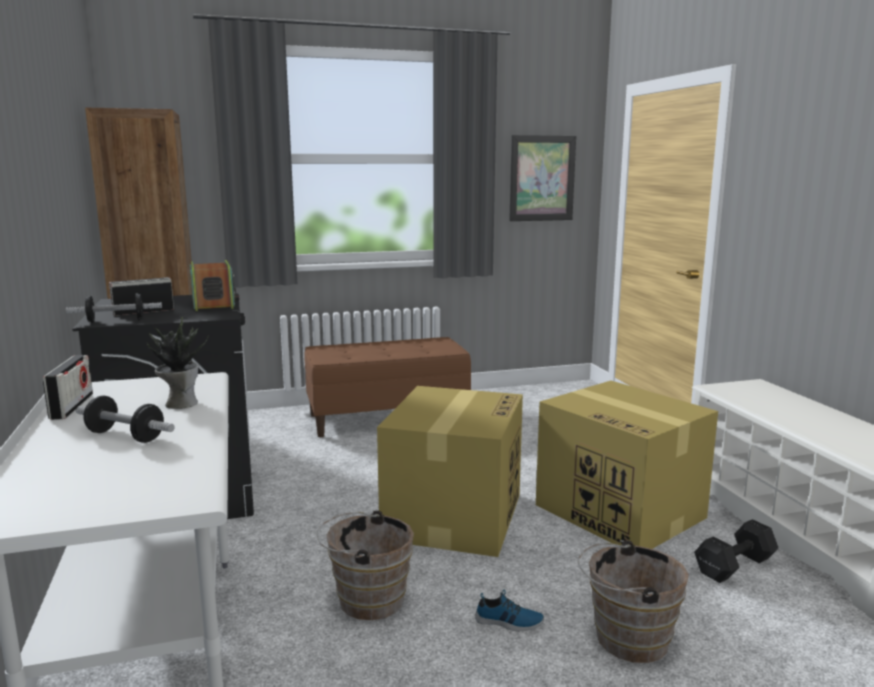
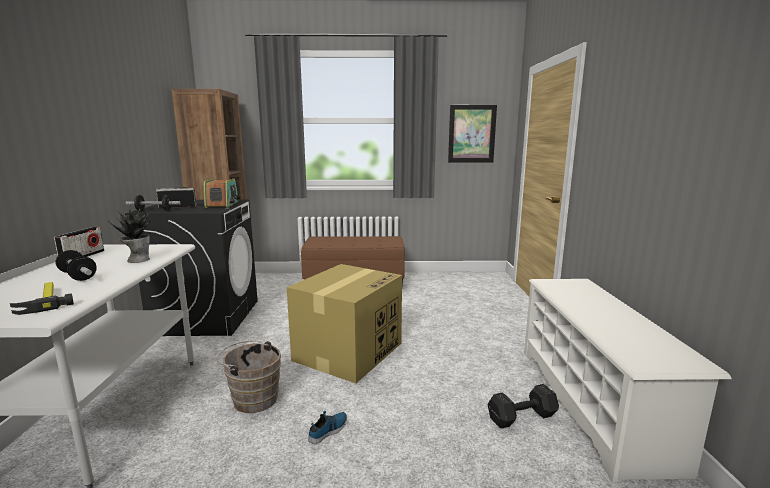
camera: 15 degrees right, 0 degrees up
shoe [475,590,544,631] -> shoe turned 75 degrees counterclockwise [308,411,347,444]
cardboard box [536,381,718,549] -> none
brown bucket [578,540,689,663] -> none
none -> hammer [10,282,74,315]

